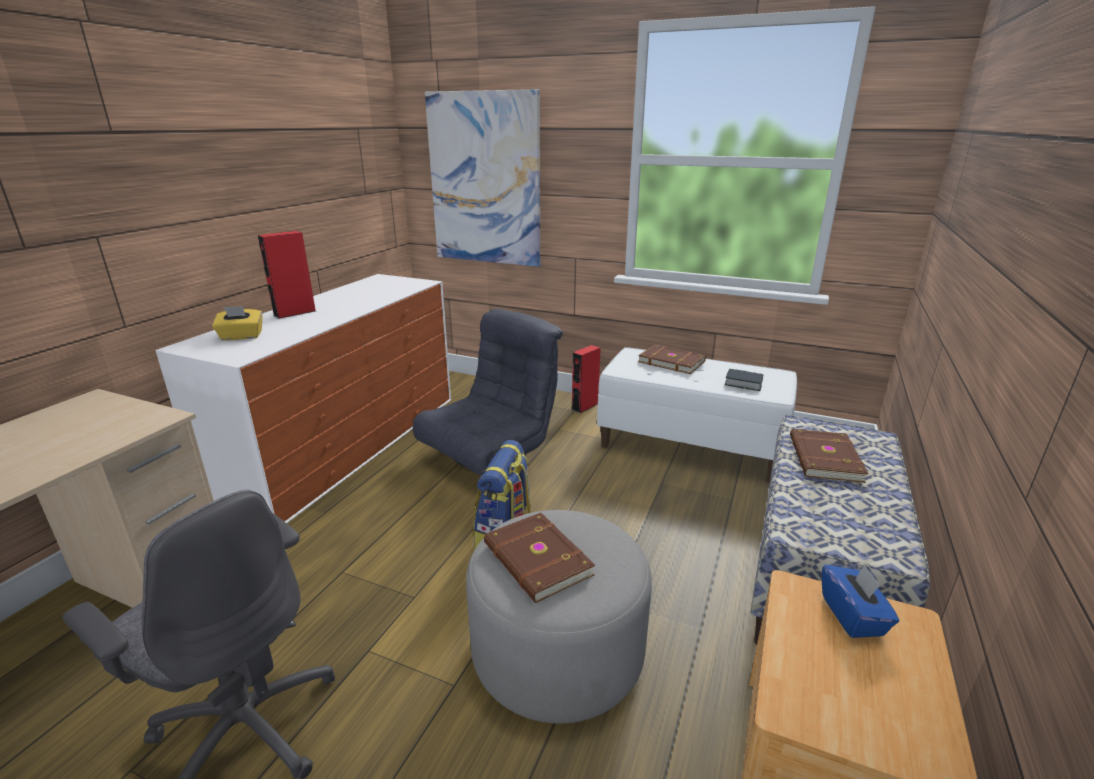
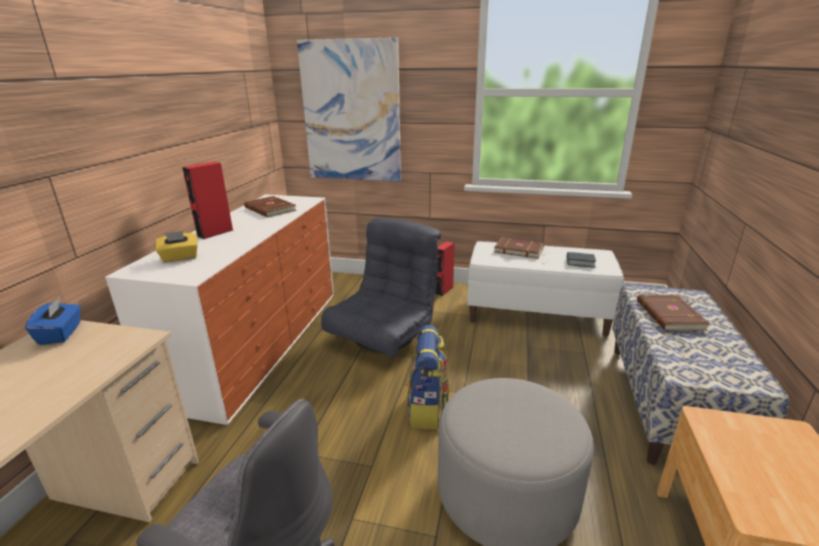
camera: 10 degrees left, 0 degrees up
brown book [484,512,595,603] -> brown book moved to [244,196,297,217]
blue tissue box [822,565,899,638] -> blue tissue box moved to [25,297,80,345]

